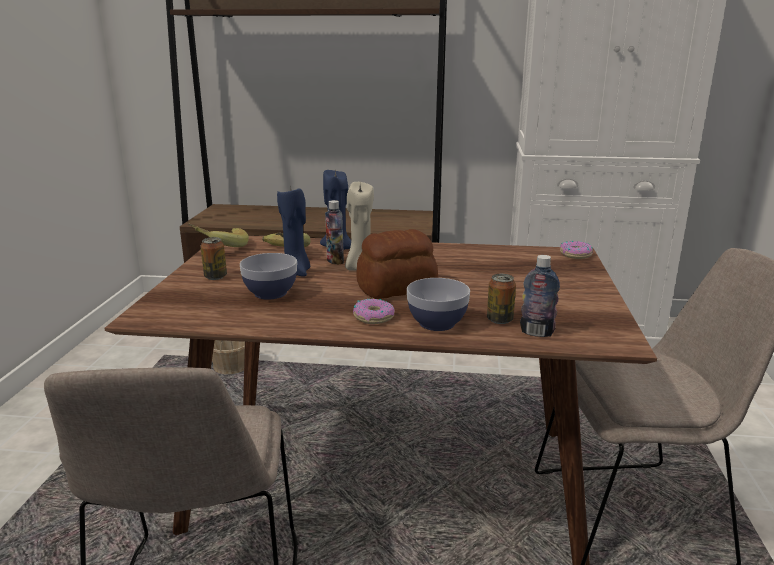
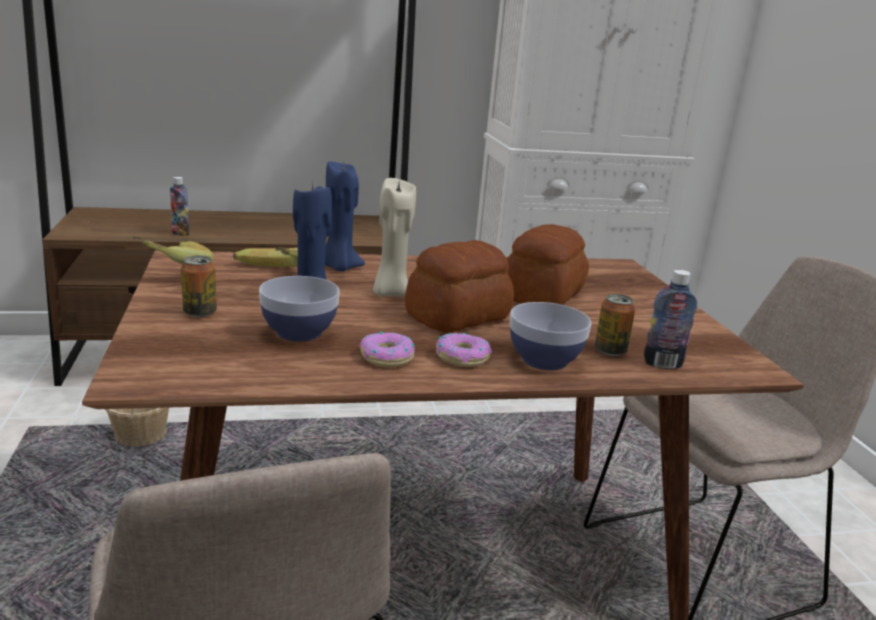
camera: 20 degrees left, 0 degrees up
bottle [325,200,344,265] -> bottle moved to [170,177,189,236]
donut [560,241,593,259] -> donut moved to [360,332,415,367]
none -> bread [507,224,589,305]

